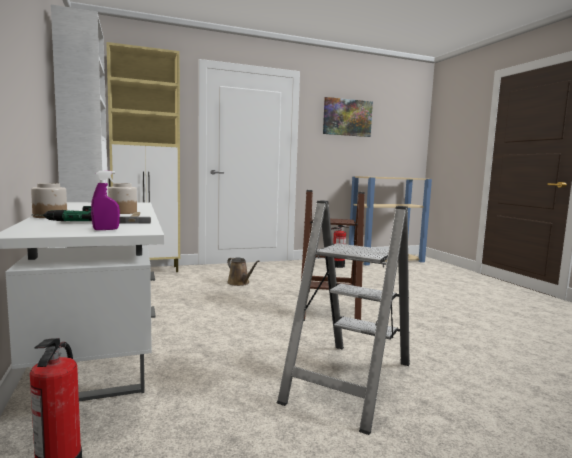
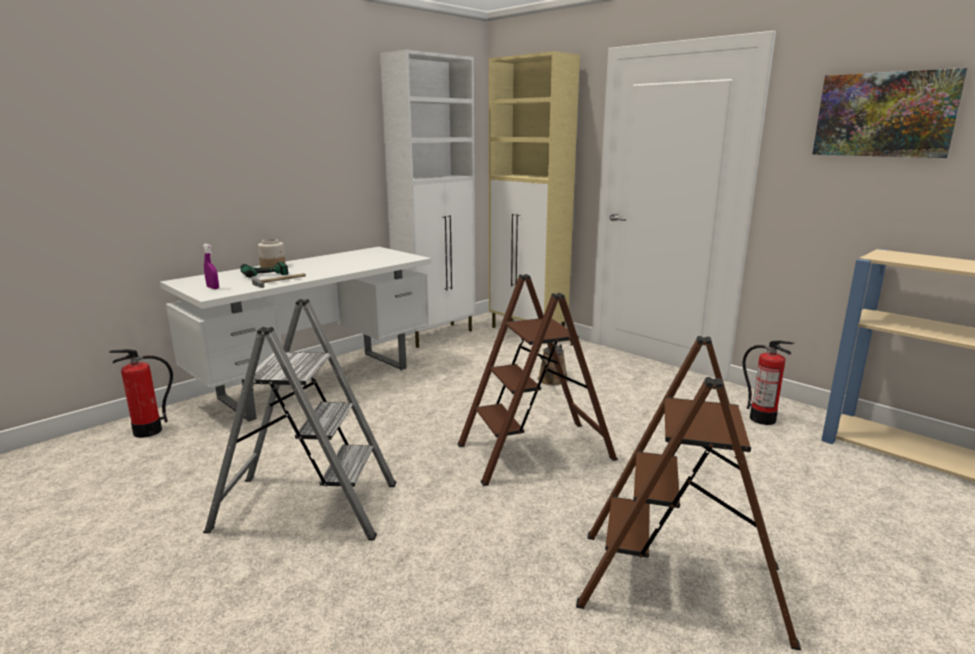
camera: 65 degrees right, 10 degrees up
jar [108,183,137,214] -> none
none -> brown step ladder [576,336,801,651]

